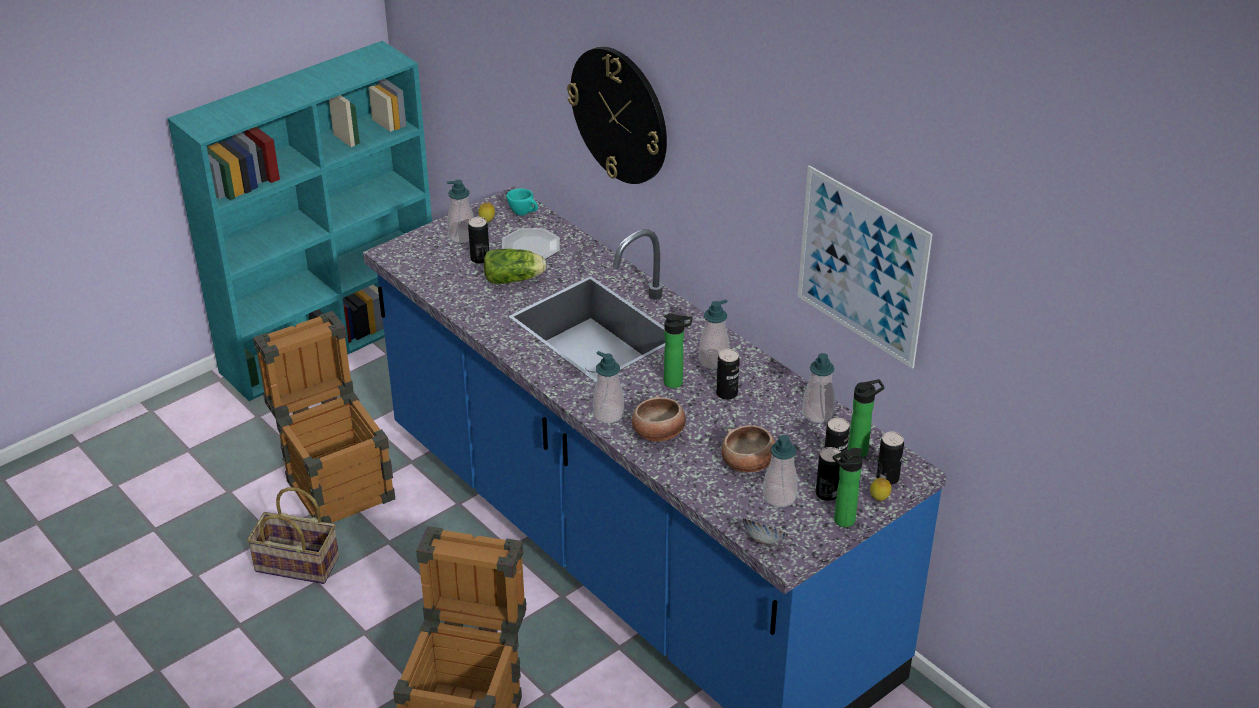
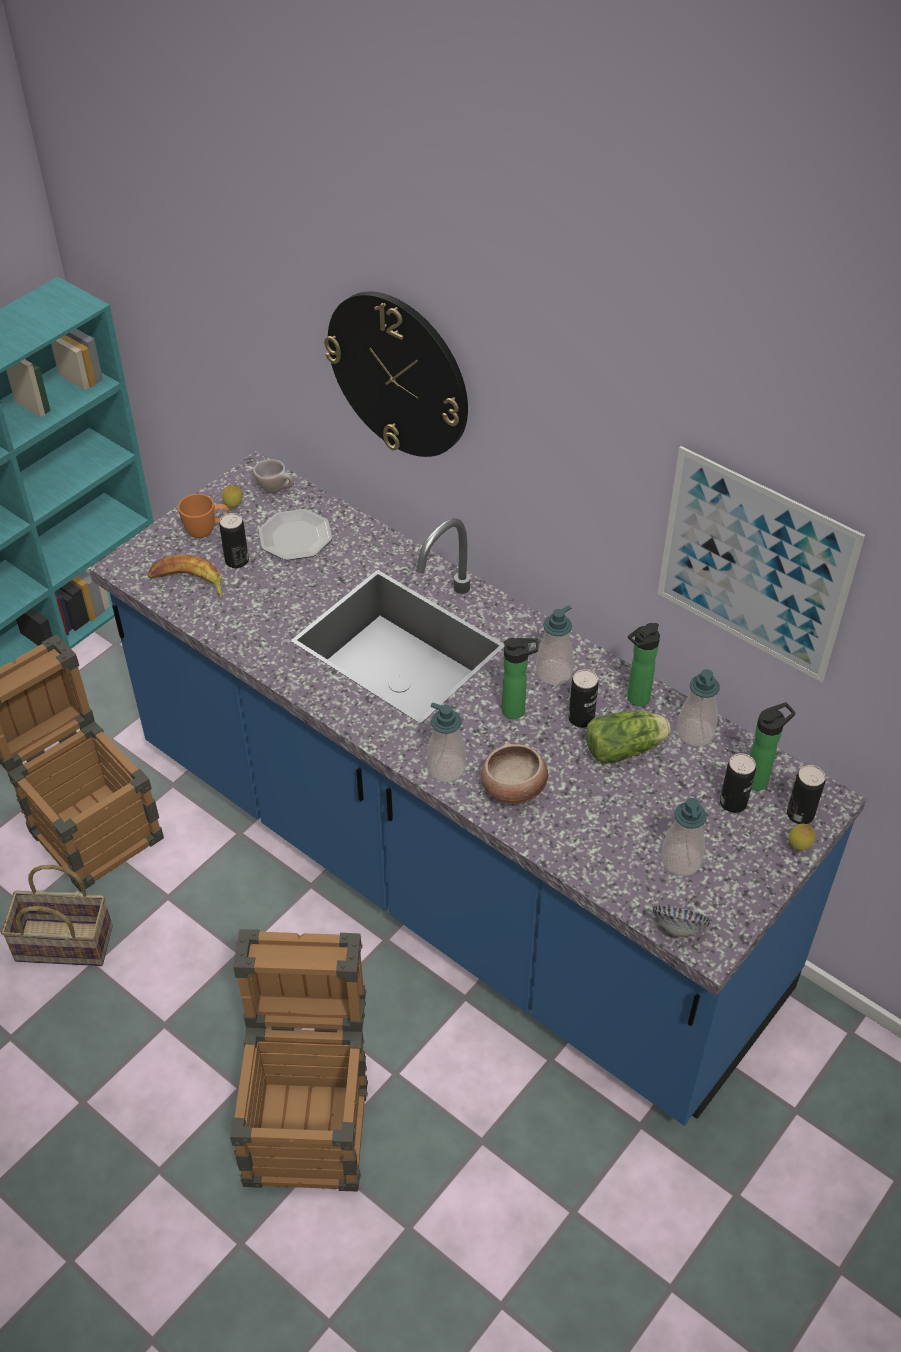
camera: 10 degrees left, 10 degrees up
soap dispenser [447,180,474,243] -> orange mug [178,494,230,538]
lettuce [484,249,546,284] -> lettuce moved to [586,711,671,763]
turquoise cup [506,188,538,216] -> beige cup [253,459,294,493]
bowl [722,425,776,472] -> none
can [816,447,841,501] -> none
bottle [833,448,863,527] -> bottle moved to [627,623,660,706]
none -> banana [148,554,223,598]

